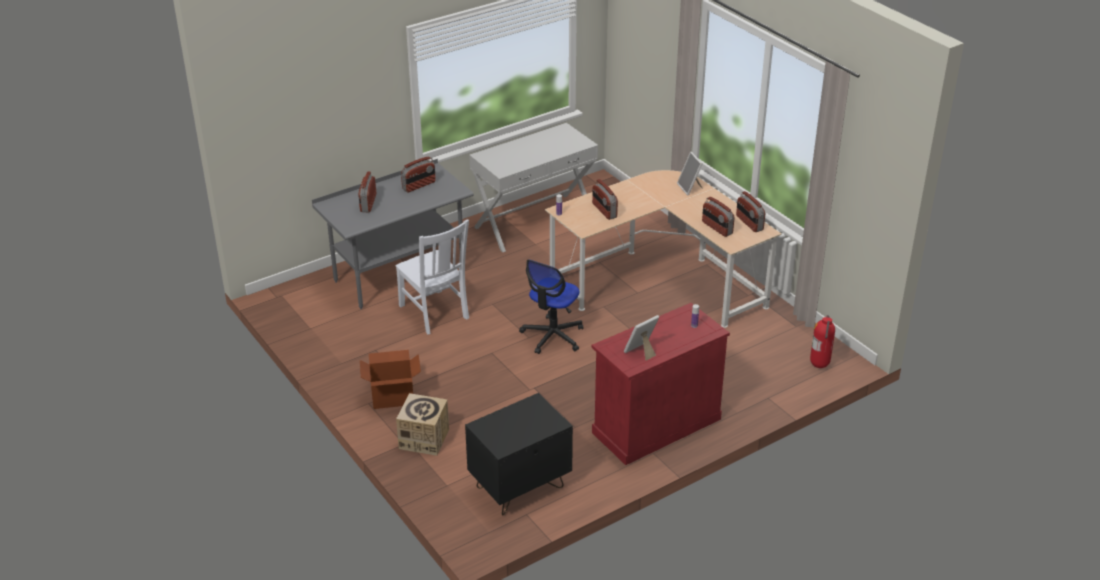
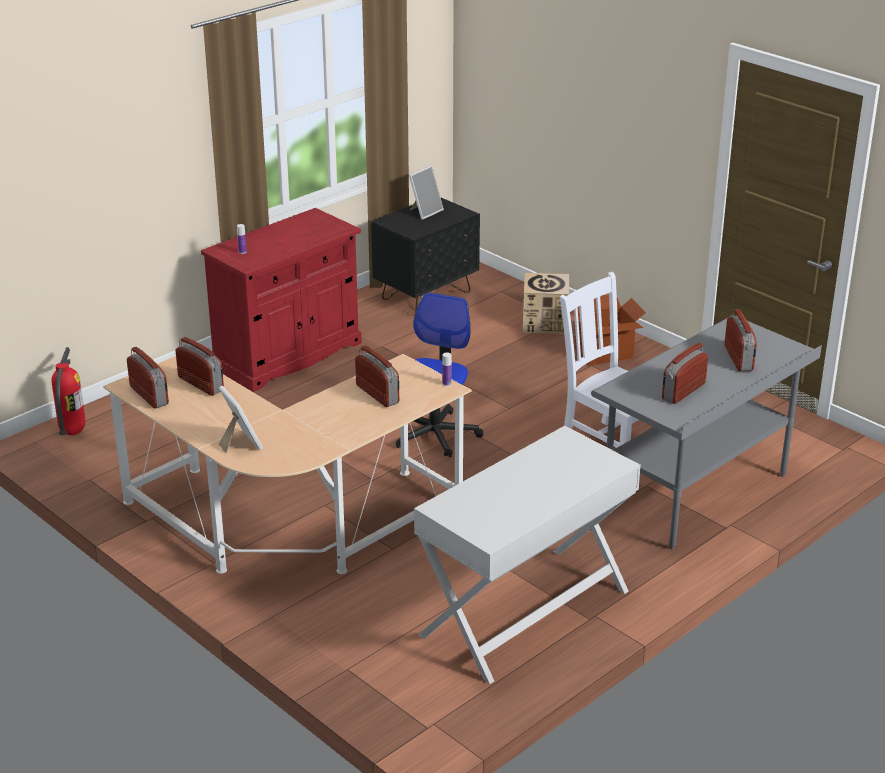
camera: 170 degrees right, 5 degrees down
picture frame [624,315,659,360] -> picture frame moved to [409,166,444,220]

